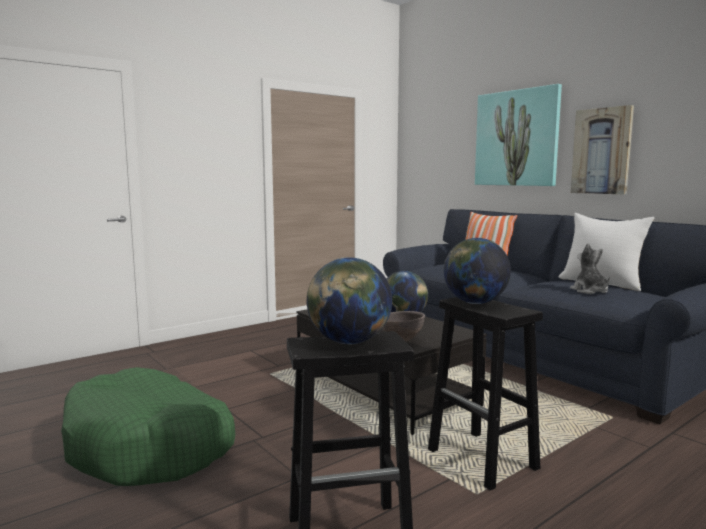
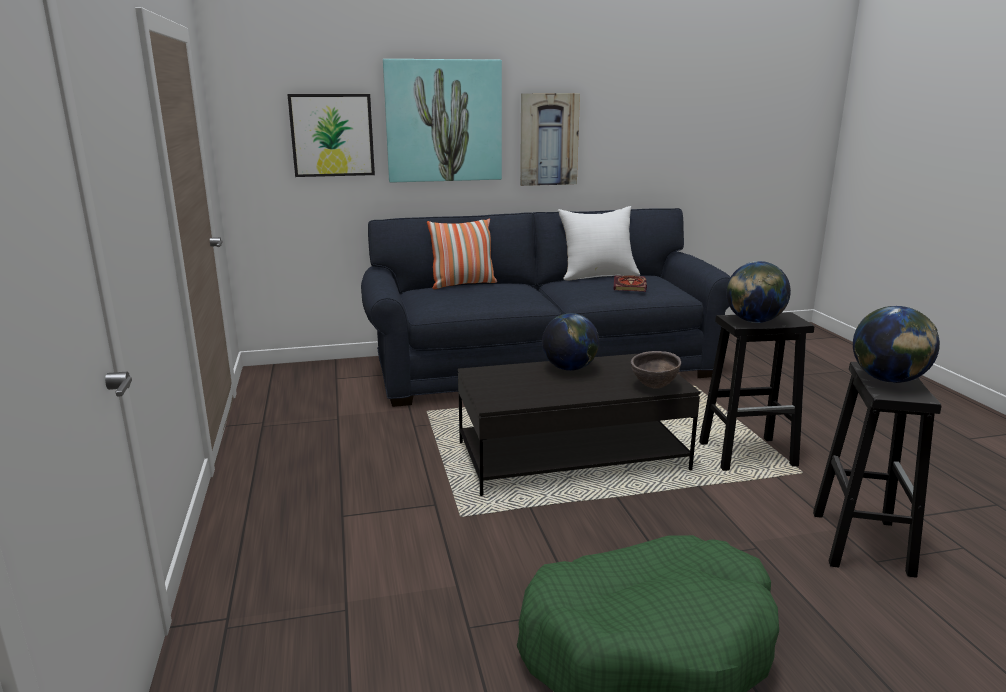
camera: 65 degrees left, 10 degrees up
plush toy [570,243,610,294] -> book [614,275,647,292]
none -> picture [287,94,375,177]

